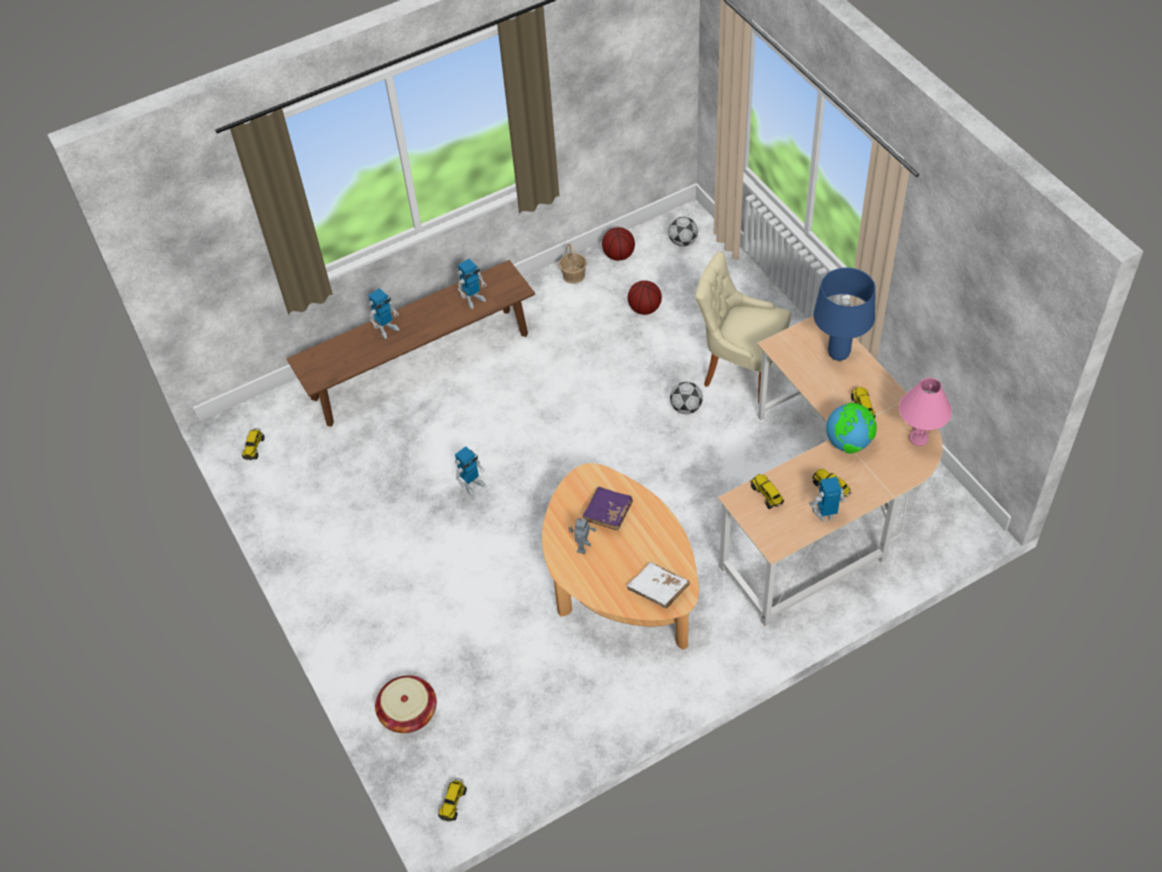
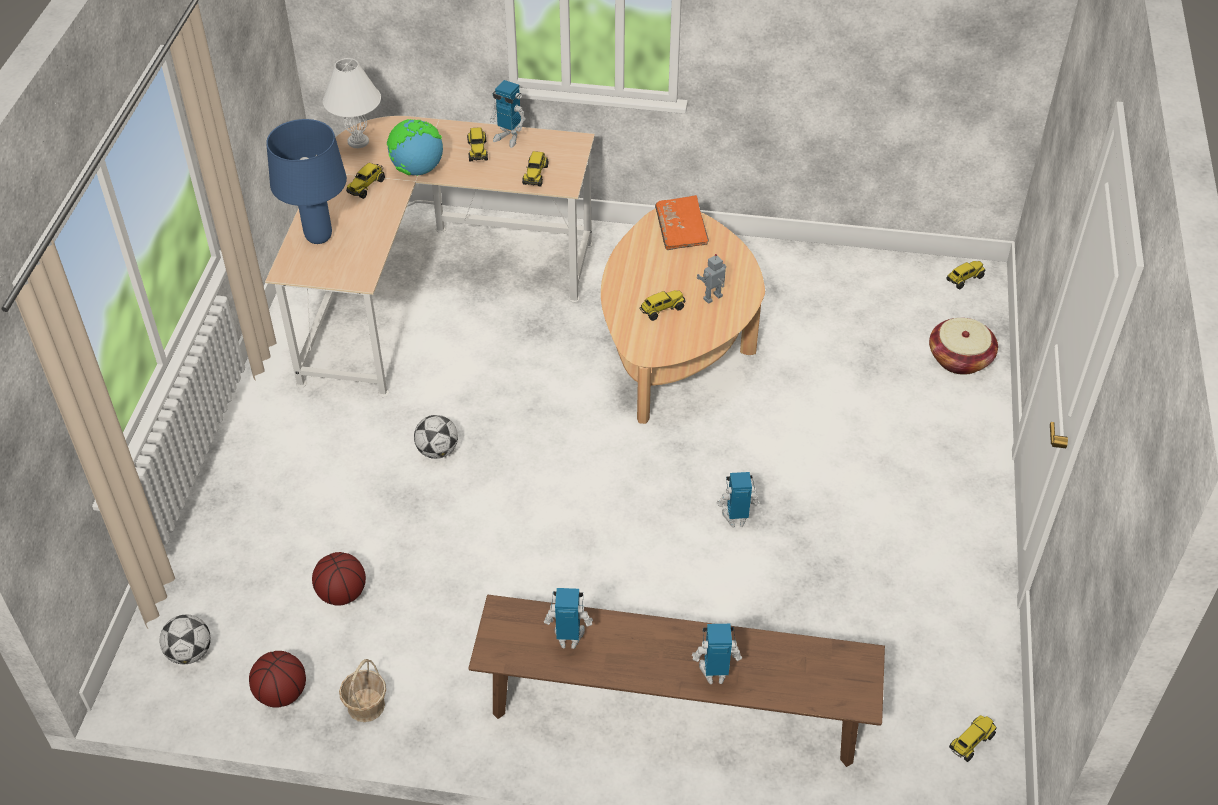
camera: 145 degrees left, 5 degrees down
purple book [582,487,633,531] -> toy truck [639,290,685,321]
white book [627,562,690,609] -> orange book [655,195,709,250]
beige chair [695,251,791,403] -> none
pink table lamp [899,378,952,446] -> white table lamp [323,58,381,148]

